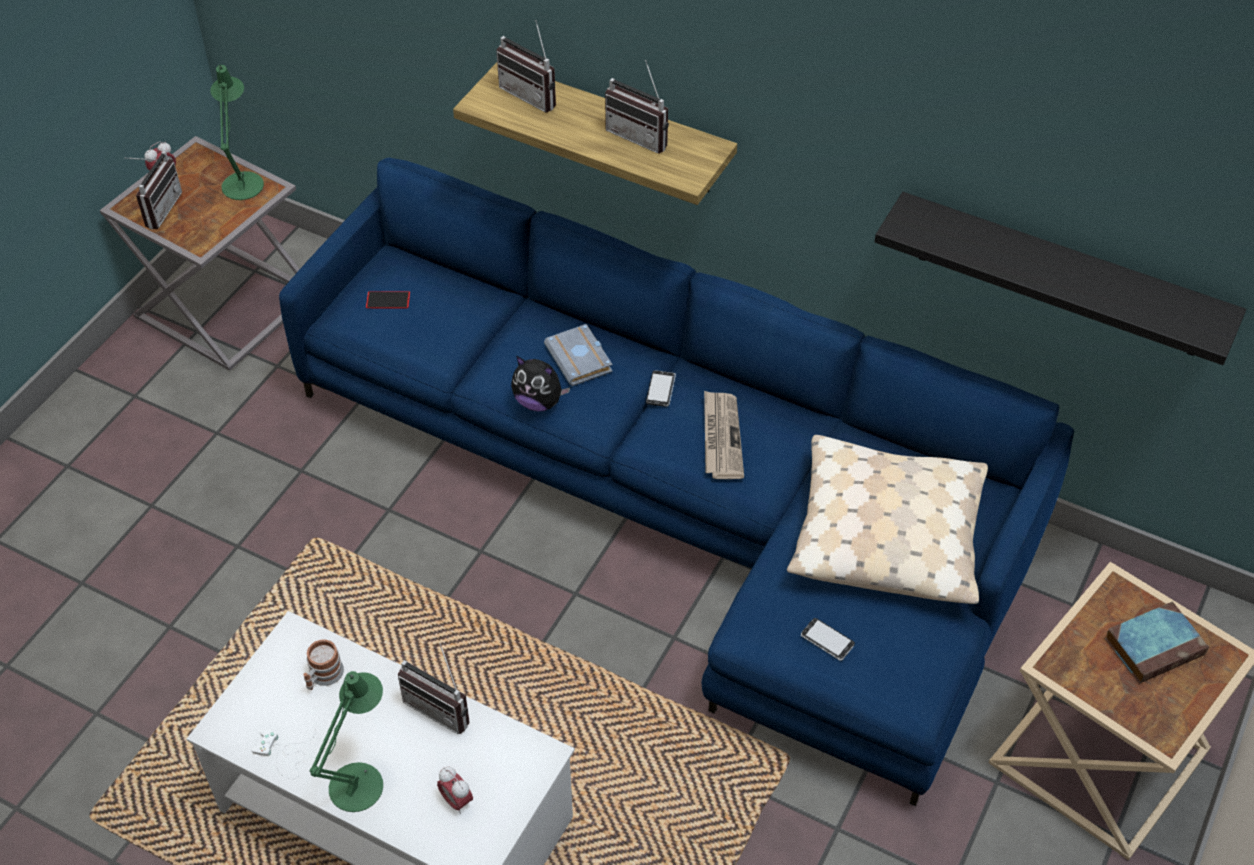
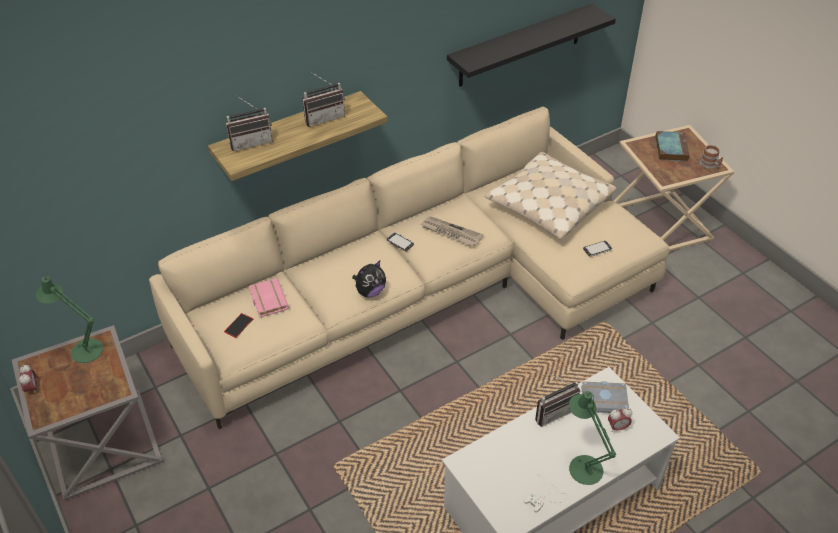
camera: 60 degrees left, 5 degrees down
radio [125,151,182,229] -> none
blue sofa [279,158,1074,806] -> beige sofa [149,107,669,429]
mug [303,639,344,690] -> mug moved to [700,145,723,169]
grey book [544,324,613,386] -> grey book moved to [581,381,629,413]
none -> pink book [249,278,289,317]

